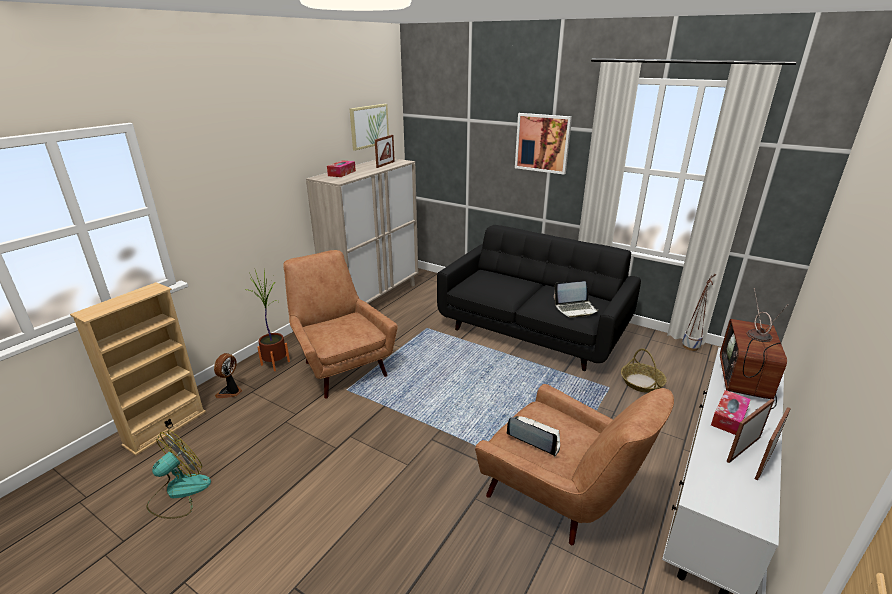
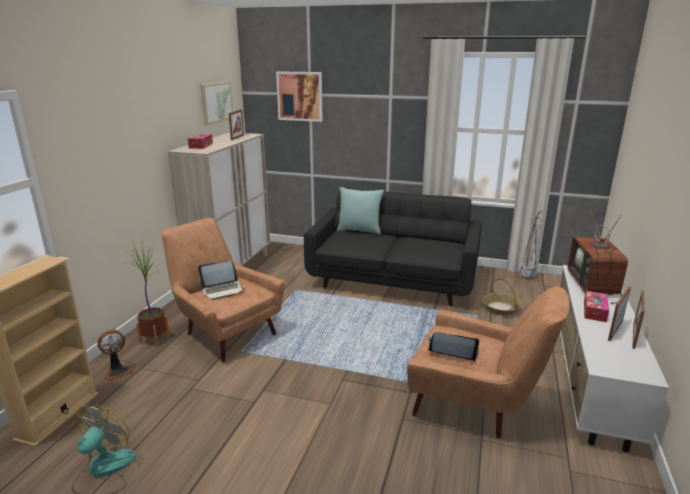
camera: 15 degrees left, 5 degrees down
fan [214,353,243,398] -> fan turned 135 degrees counterclockwise [97,330,134,381]
picture [515,113,572,175] -> picture moved to [276,71,323,122]
laptop [554,281,599,318] -> laptop moved to [198,261,245,300]
none -> turquoise pillow [337,187,384,235]

